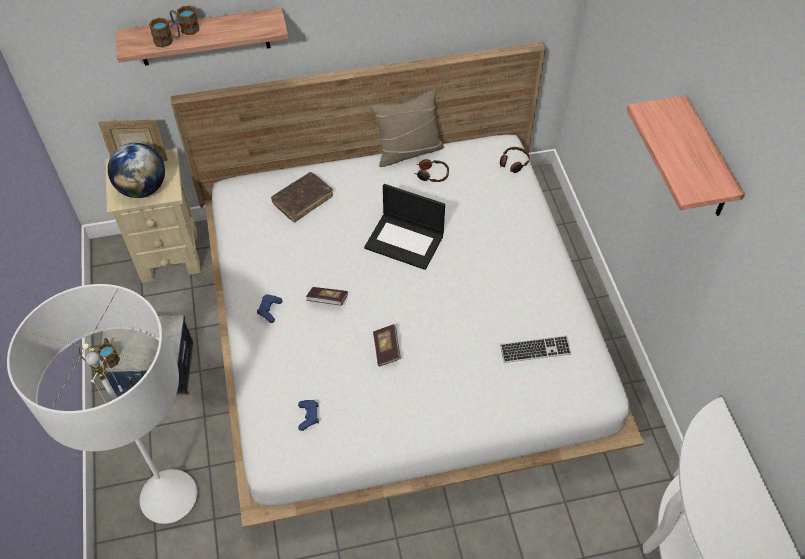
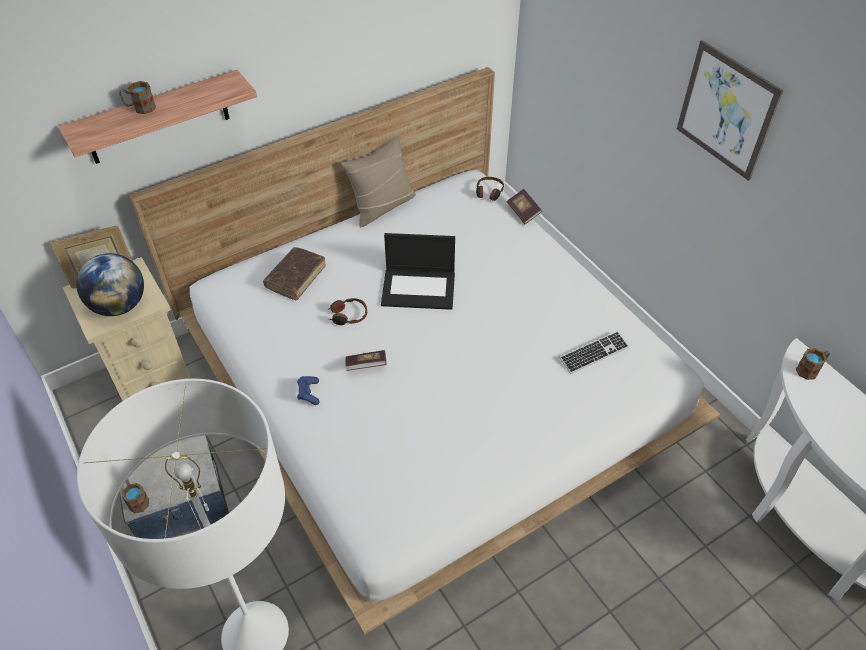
camera: 20 degrees left, 5 degrees down
mug [149,18,180,48] -> mug moved to [796,348,830,380]
blue game controller [298,400,319,431] -> none
book [373,324,401,367] -> book moved to [507,189,542,224]
headphones [415,159,449,182] -> headphones moved to [327,298,367,325]
shelf [626,95,745,216] -> picture [677,40,784,181]

